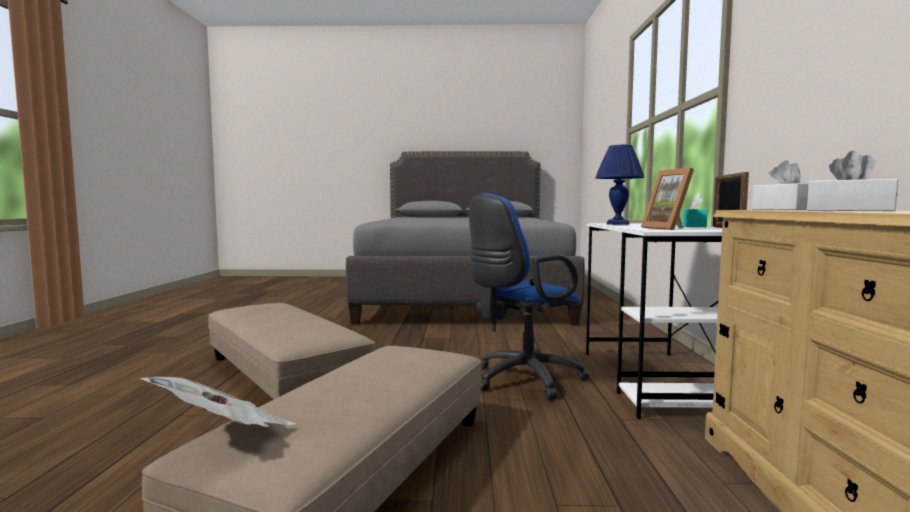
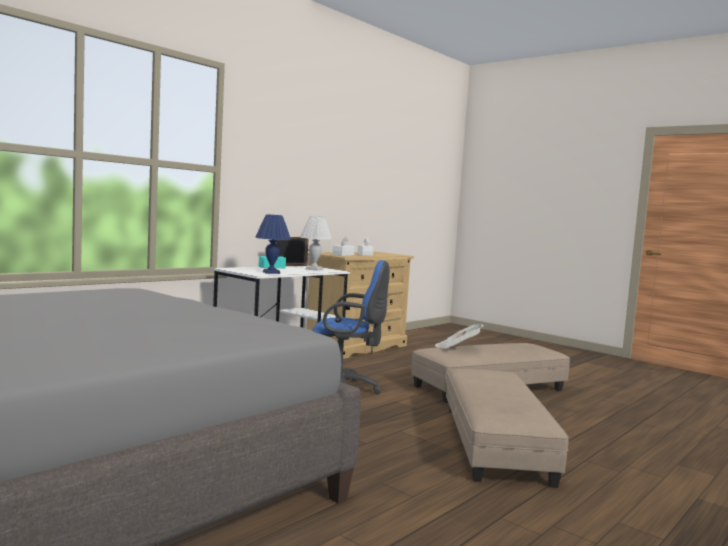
camera: 140 degrees left, 0 degrees up
newspaper [140,377,296,427] -> newspaper moved to [435,324,484,349]
picture frame [641,167,694,230] -> white table lamp [300,216,332,271]

